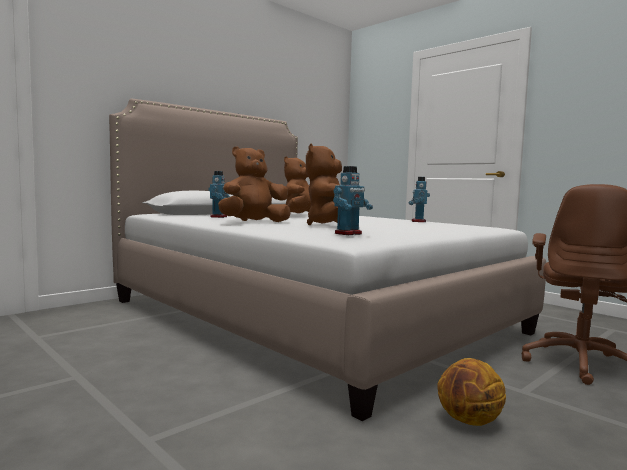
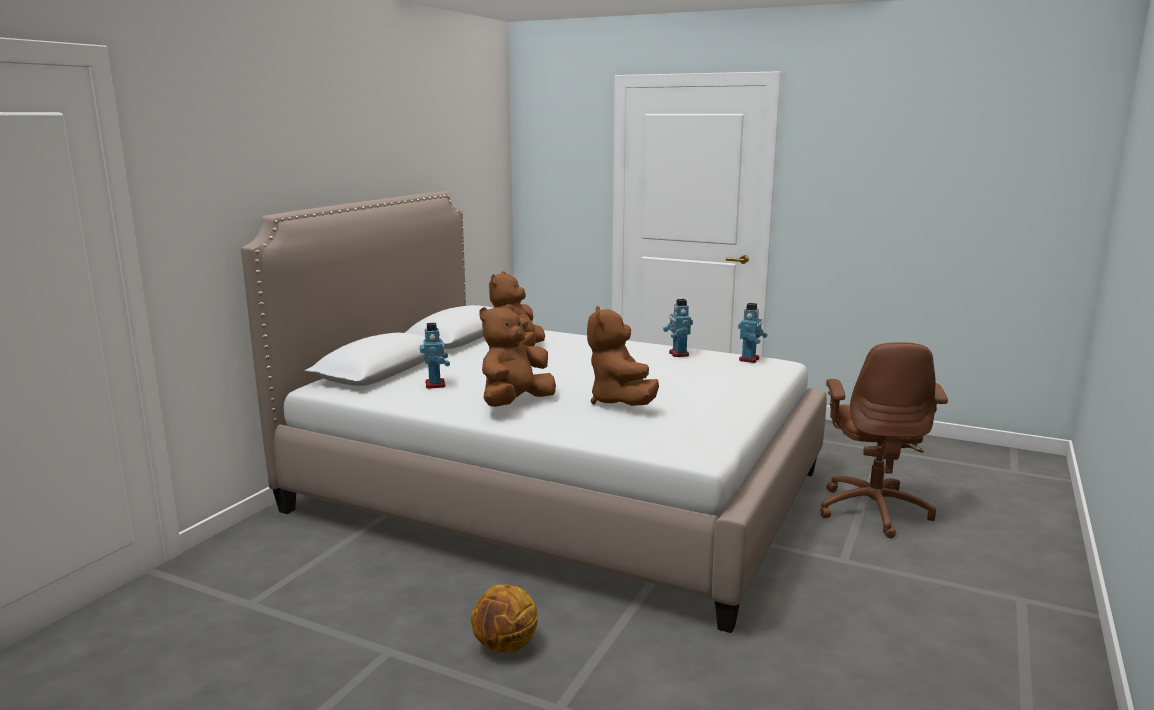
camera: 20 degrees left, 10 degrees up
toy robot [333,166,373,235] -> toy robot moved to [738,303,768,363]
basketball [437,358,506,426] -> basketball moved to [471,584,538,653]

